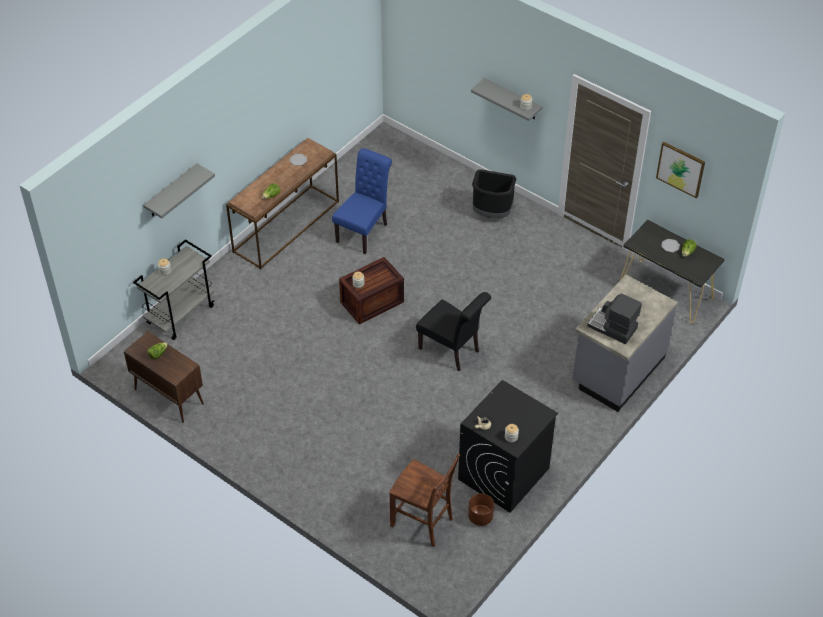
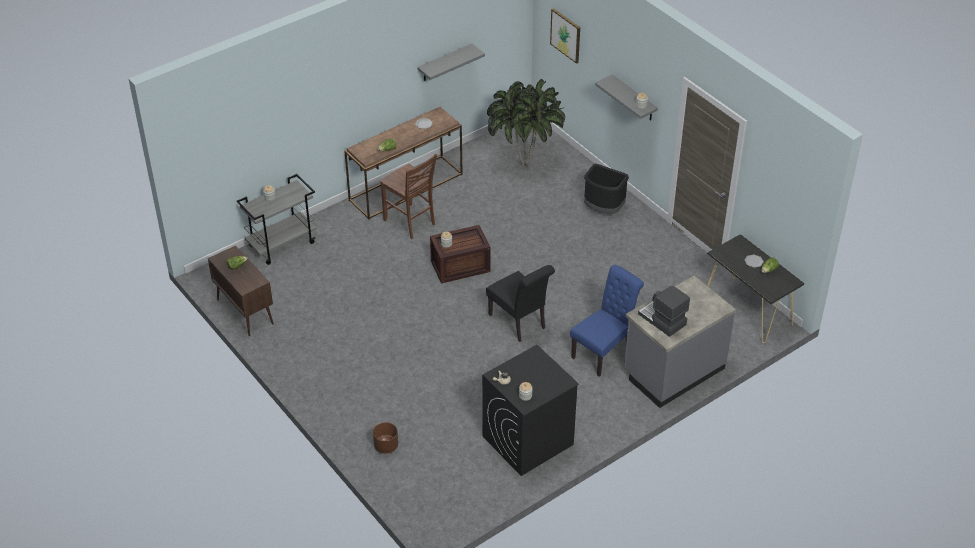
camera: 15 degrees right, 5 degrees down
grey shelf [143,163,215,218] -> grey shelf moved to [417,44,485,81]
blue chair [332,148,392,254] -> blue chair moved to [570,265,644,376]
brown chair [390,454,460,547] -> brown chair moved to [380,154,437,239]
brown planter [468,493,494,526] -> brown planter moved to [373,422,398,454]
picture [656,142,705,198] -> picture moved to [550,8,580,64]
none -> potted plant [487,79,565,170]

